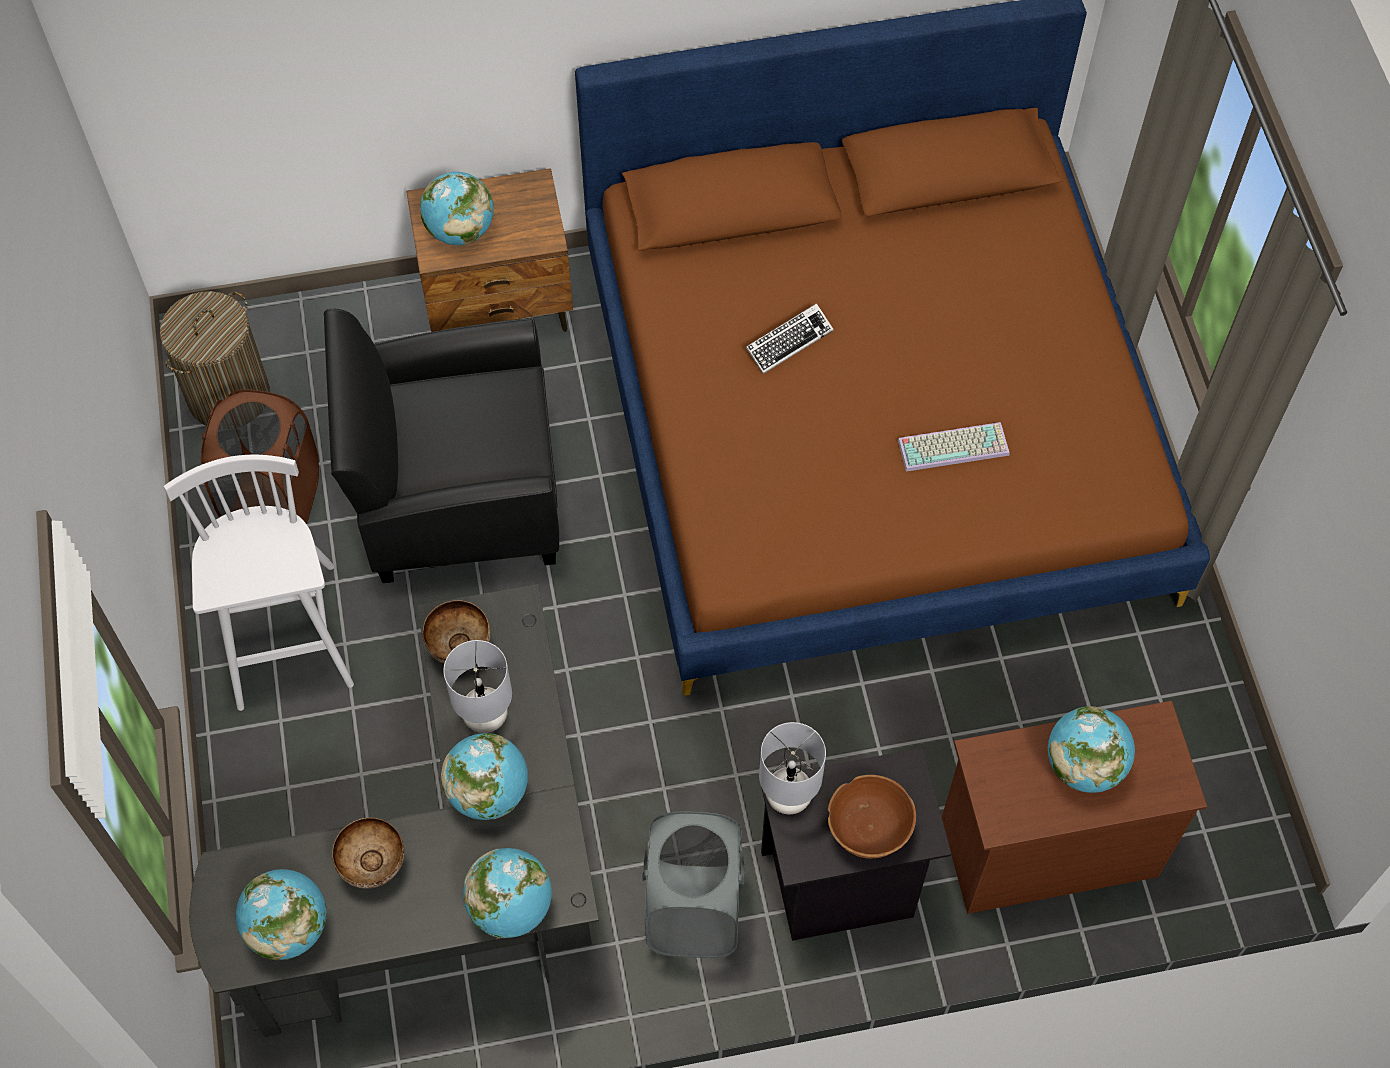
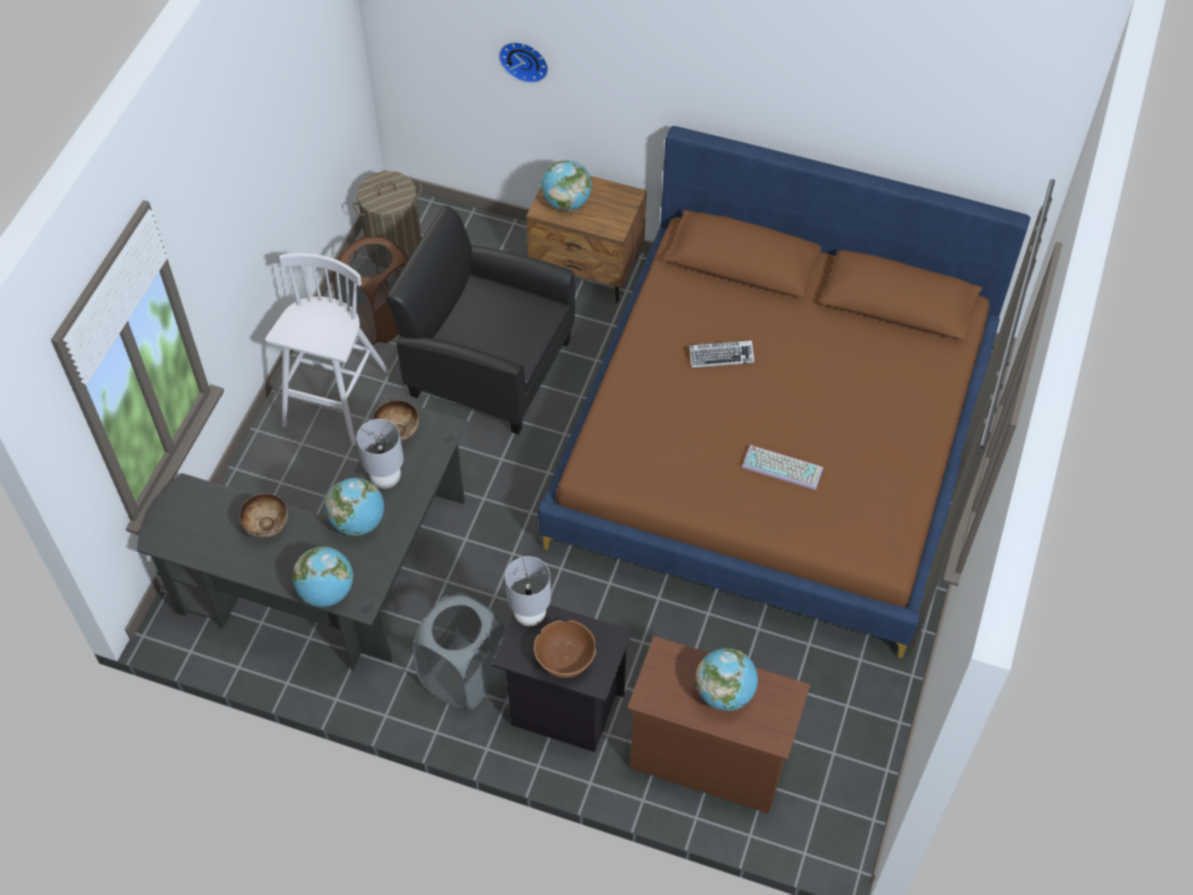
camera: 30 degrees right, 5 degrees down
globe [236,869,327,960] -> none
none -> wall clock [499,42,548,83]

